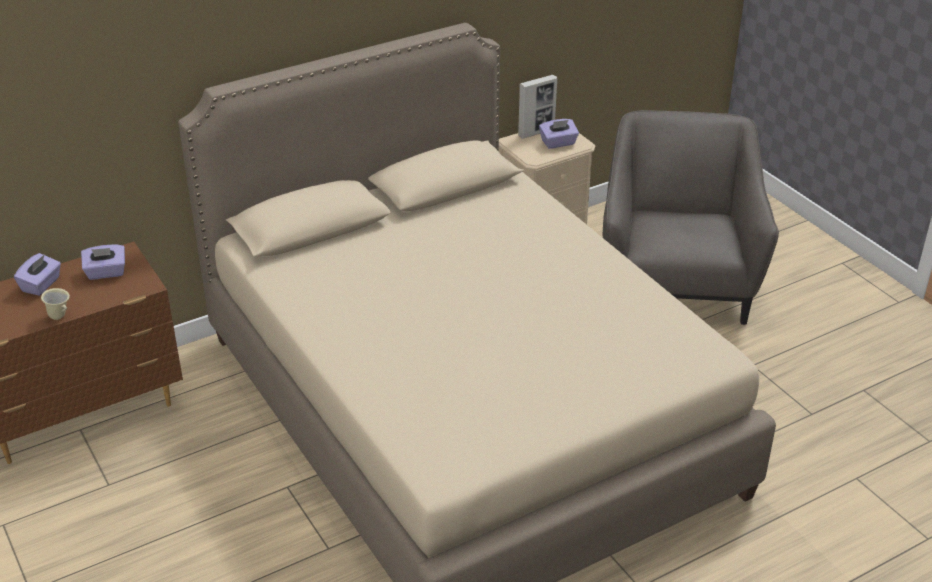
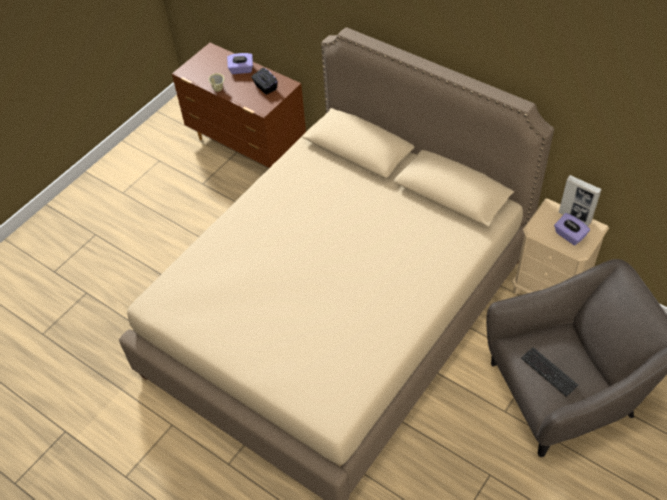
camera: 70 degrees right, 15 degrees up
purple tissue box [81,245,125,280] -> black tissue box [251,68,278,95]
none -> keyboard [521,347,578,397]

